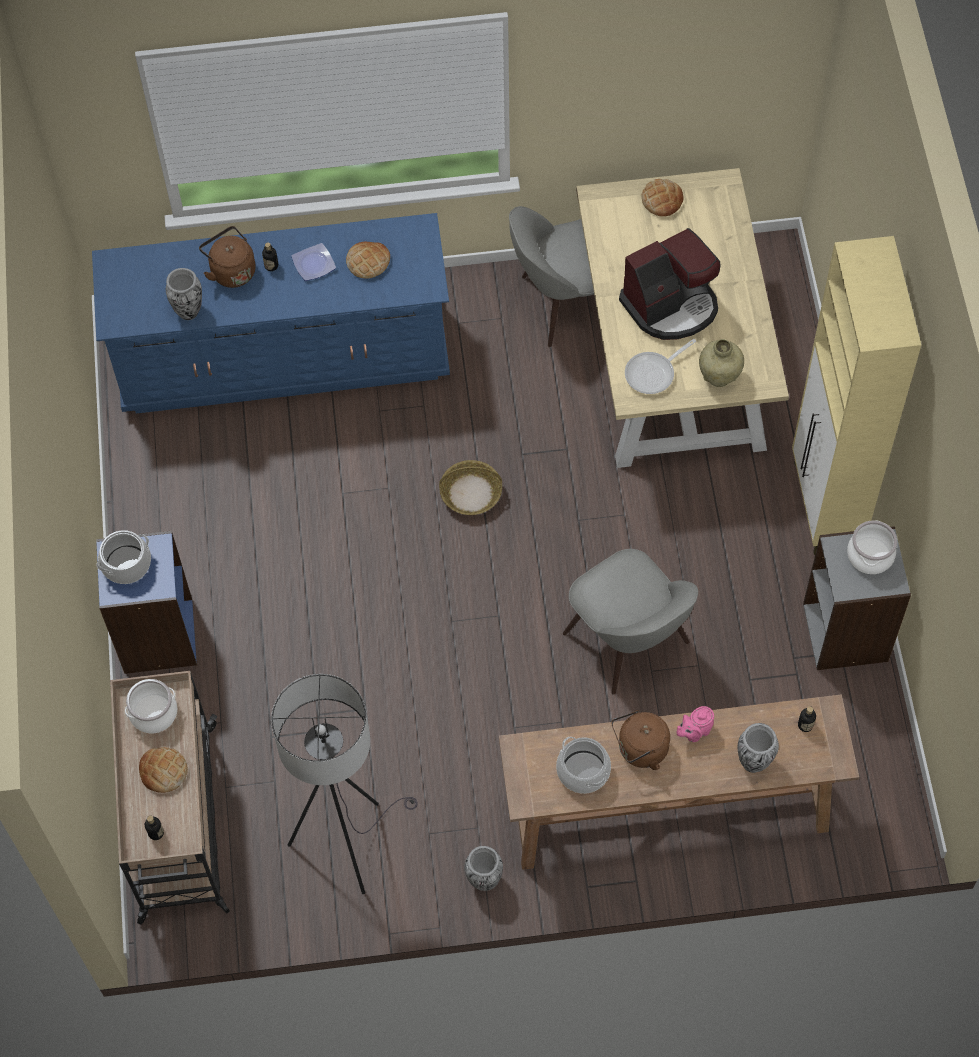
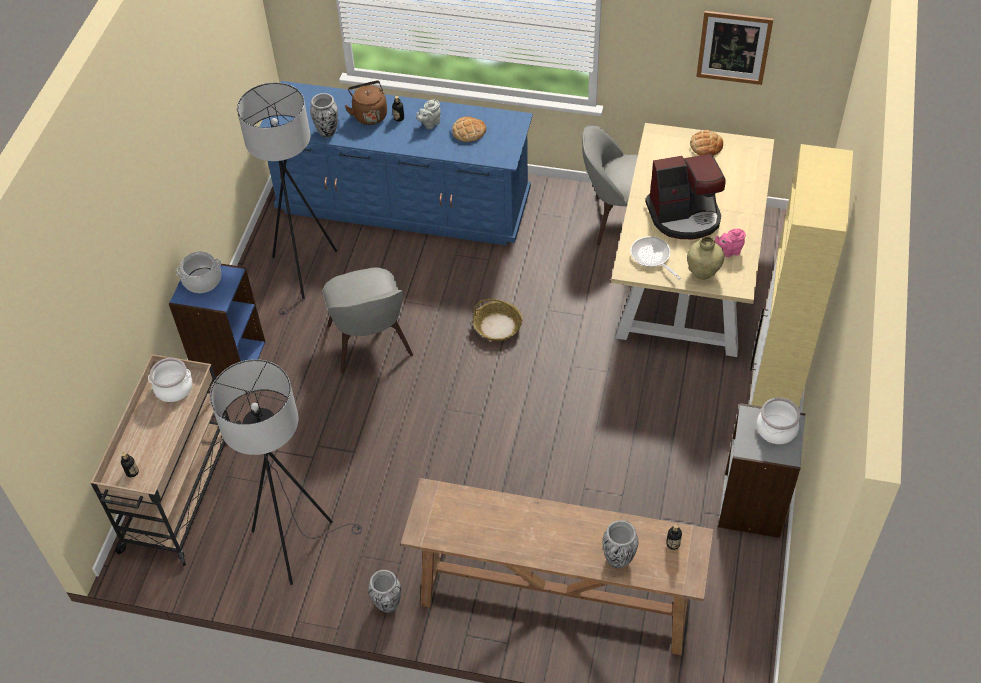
camera: 20 degrees right, 10 degrees down
bread [139,747,188,793] -> none
plate [292,243,336,281] -> grey teapot [416,99,441,129]
cooking pot [556,737,611,794] -> none
grey chair [563,549,698,695] -> grey chair moved to [322,268,413,374]
brown kettle [611,710,670,770] -> none
frying pan [625,339,696,394] -> frying pan turned 75 degrees clockwise [630,236,681,279]
pink teapot [677,706,714,742] -> pink teapot moved to [715,229,746,257]
none -> grey floor lamp [237,82,337,315]
none -> picture [696,11,773,85]

